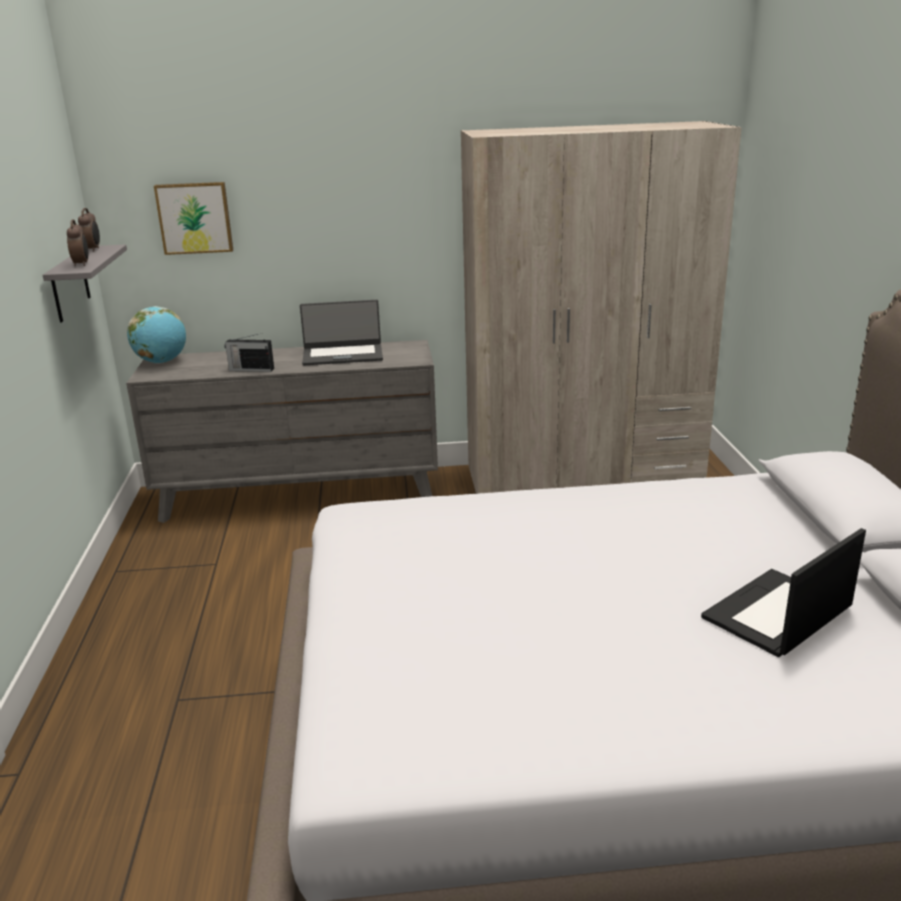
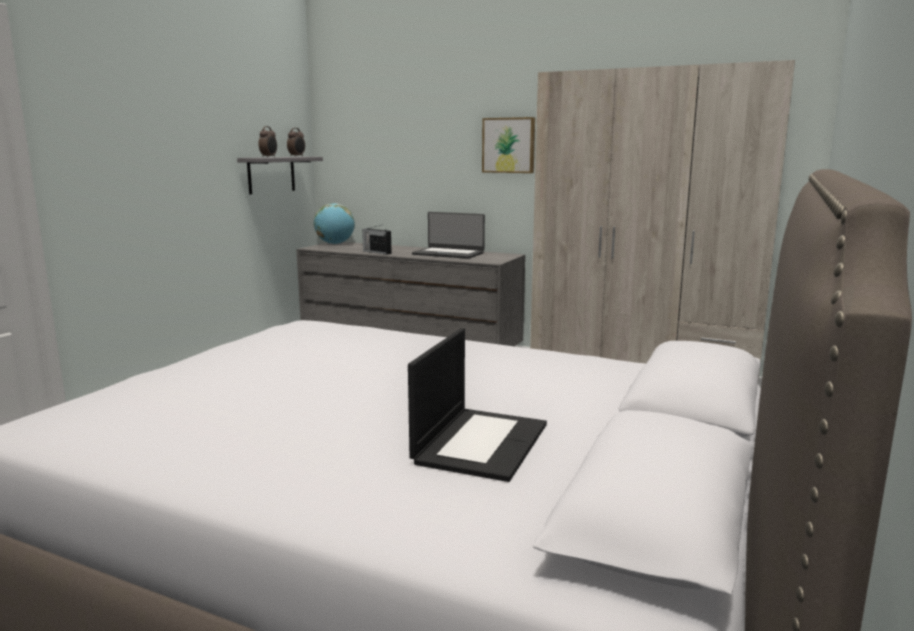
camera: 30 degrees right, 10 degrees down
picture [154,182,233,255] -> picture moved to [482,117,535,173]
laptop [701,528,866,657] -> laptop turned 120 degrees clockwise [408,328,547,482]

